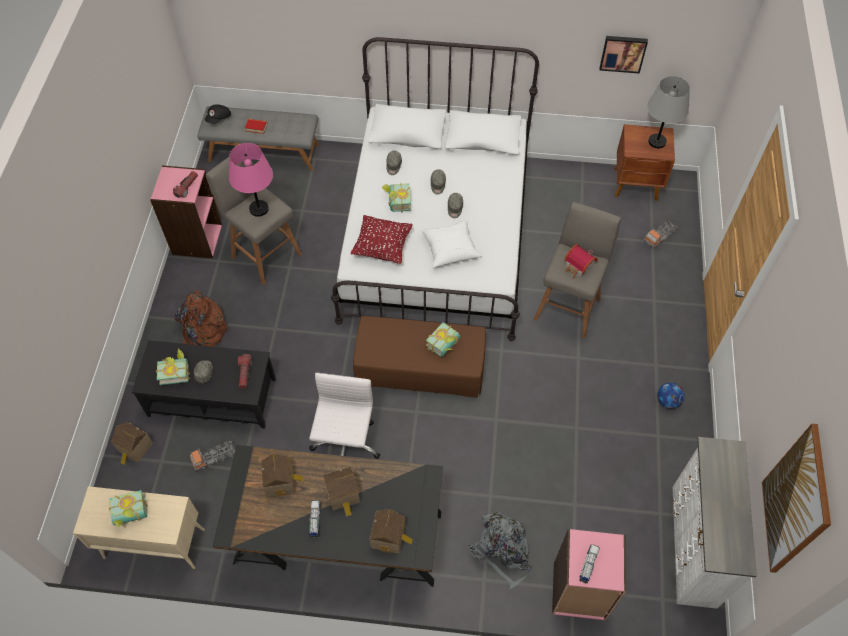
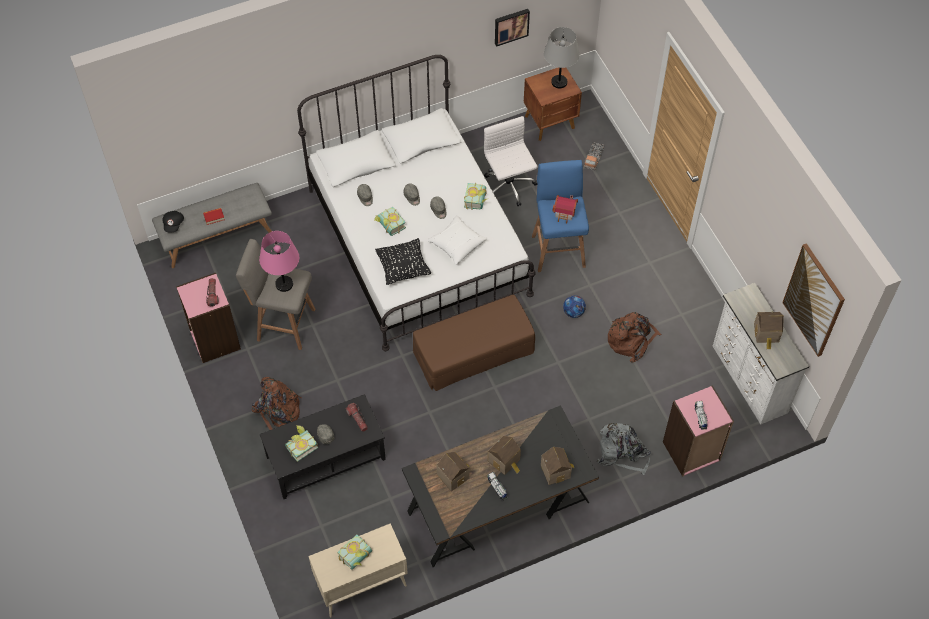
camera: 30 degrees left, 0 degrees up
toy house [111,422,153,465] -> toy house moved to [754,311,784,349]
toy truck [190,441,235,471] -> none
white office chair [309,373,380,459] -> white office chair moved to [484,116,538,206]
red pillow [351,215,413,264] -> black pillow [375,238,431,285]
book [426,322,460,357] -> book moved to [464,183,489,210]
grey stool [534,202,621,338] -> blue stool [532,160,589,272]
football [657,382,685,409] -> football moved to [563,295,586,318]
none -> brown backpack [608,312,662,363]

